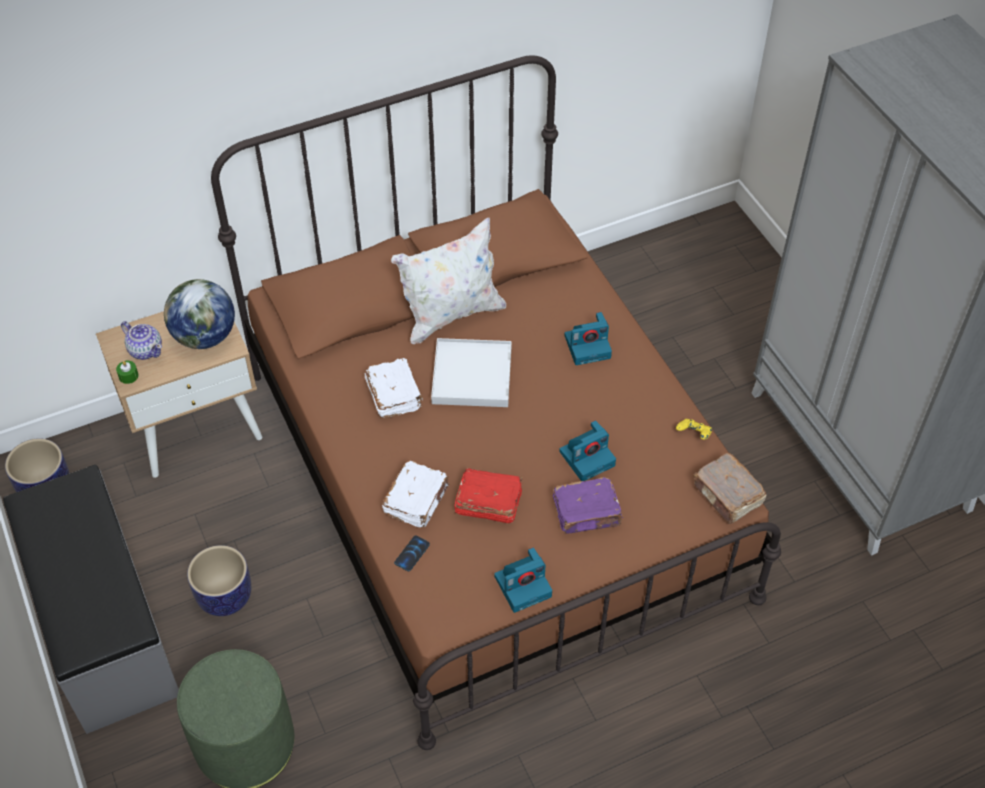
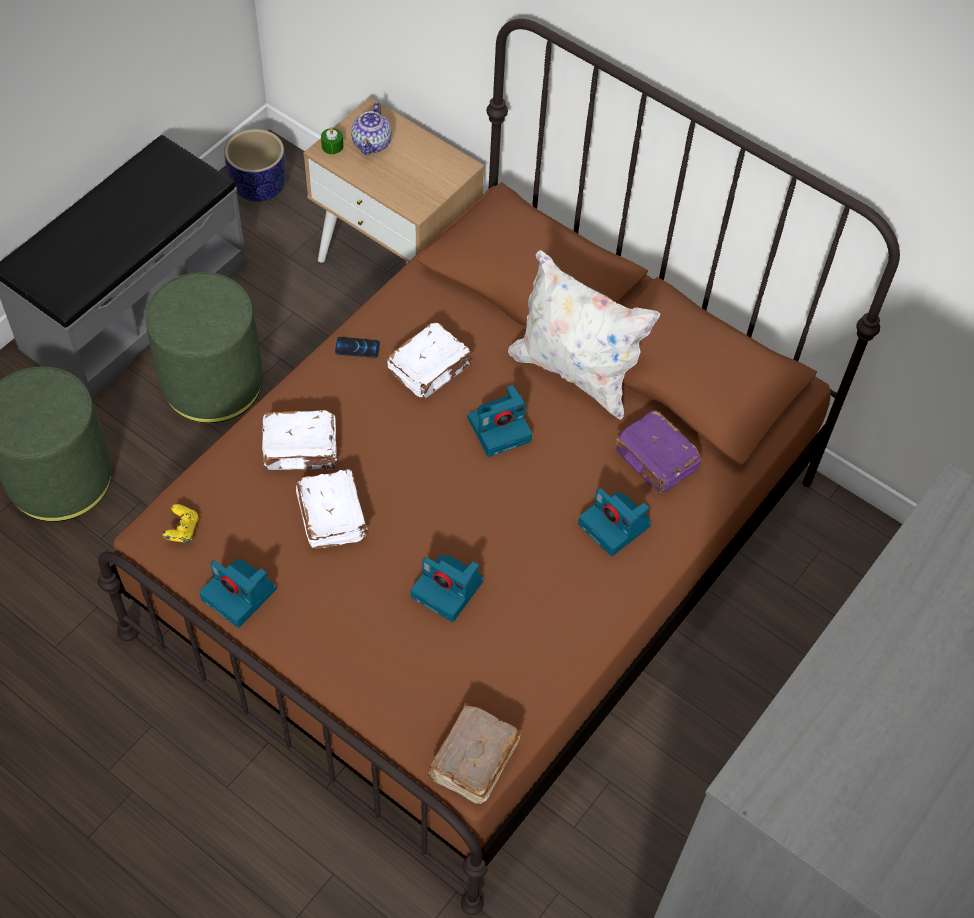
camera: 60 degrees right, 5 degrees up
globe [164,279,235,349] -> none
planter [187,545,251,616] -> green ottoman [145,272,263,423]
phone [394,536,430,571] -> phone moved to [335,337,380,358]
white tray [431,338,512,407] -> camera [467,385,532,457]
red book [454,468,523,523] -> white book [296,469,368,549]
purple book [553,477,623,534] -> purple book moved to [614,410,702,495]
yellow game controller [676,419,712,440] -> yellow game controller moved to [162,504,199,544]

